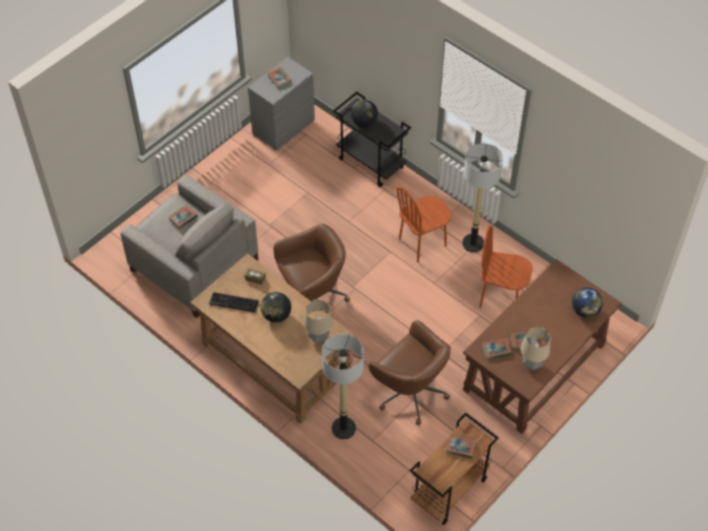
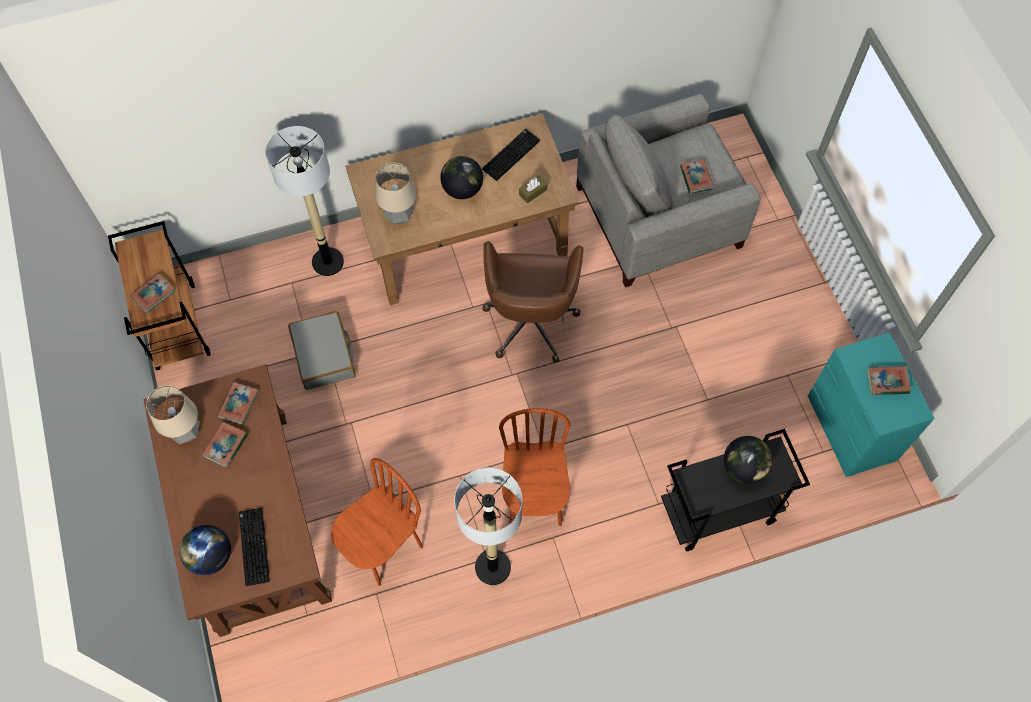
camera: 120 degrees right, 10 degrees up
grey dresser [248,57,315,151] -> turquoise dresser [808,332,935,477]
brown office chair [368,320,451,425] -> grey suitcase [288,311,356,390]
none -> keyboard [239,508,270,586]

